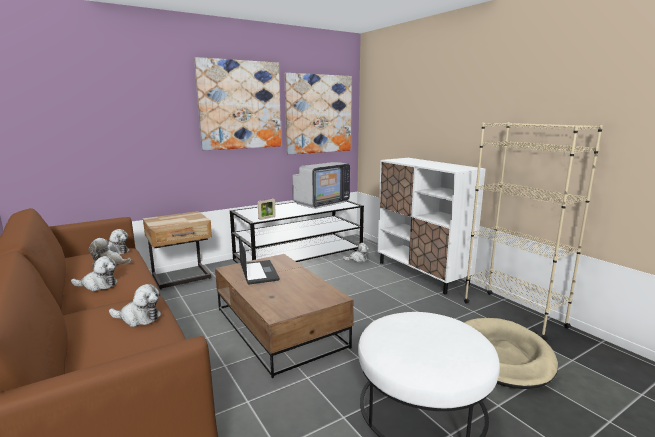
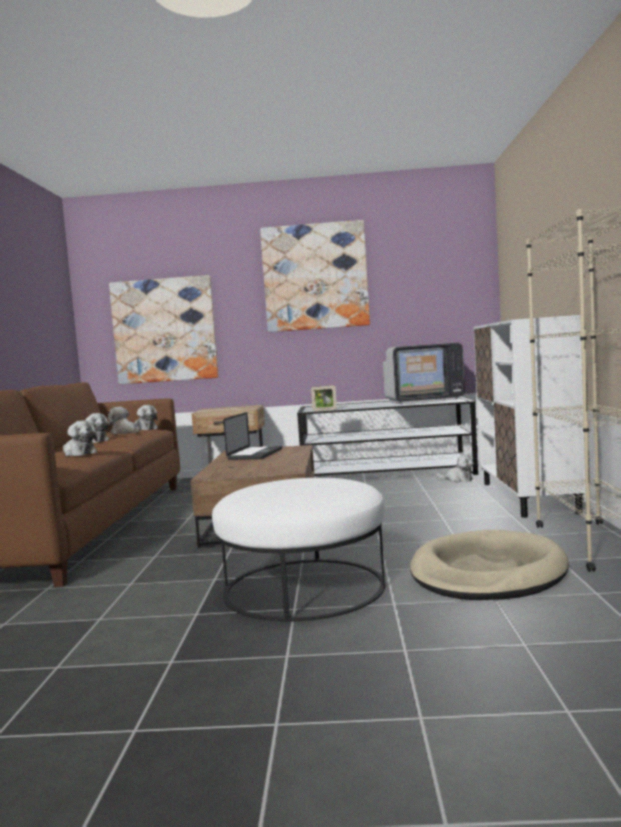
camera: 35 degrees right, 10 degrees down
picture [284,73,352,155] -> picture moved to [109,275,219,384]

